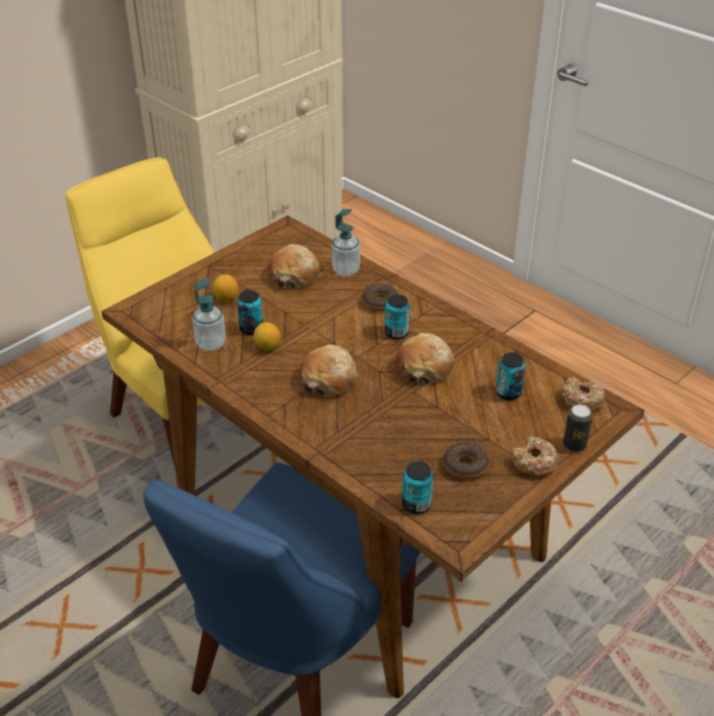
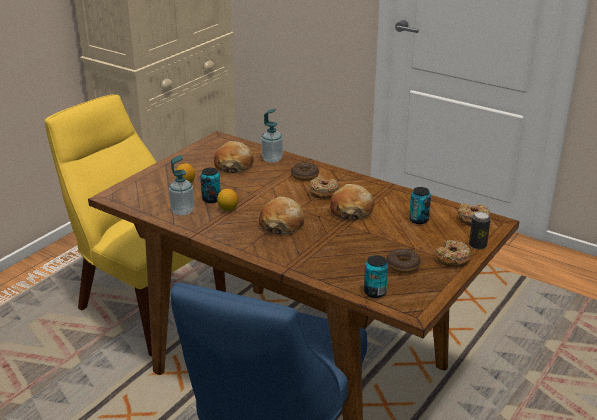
camera: 10 degrees left, 10 degrees down
can [385,294,410,340] -> donut [309,176,339,199]

